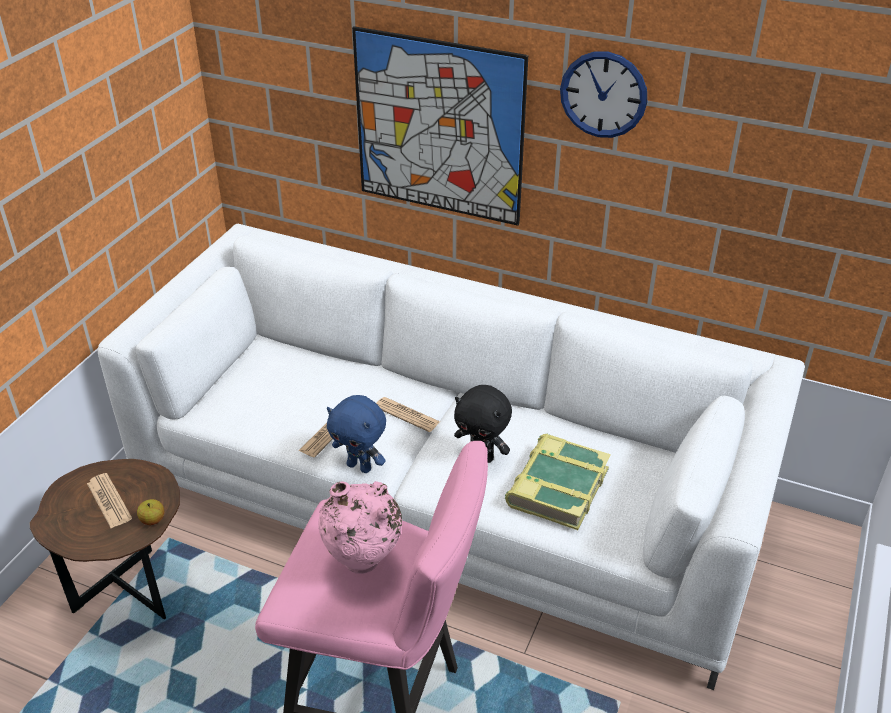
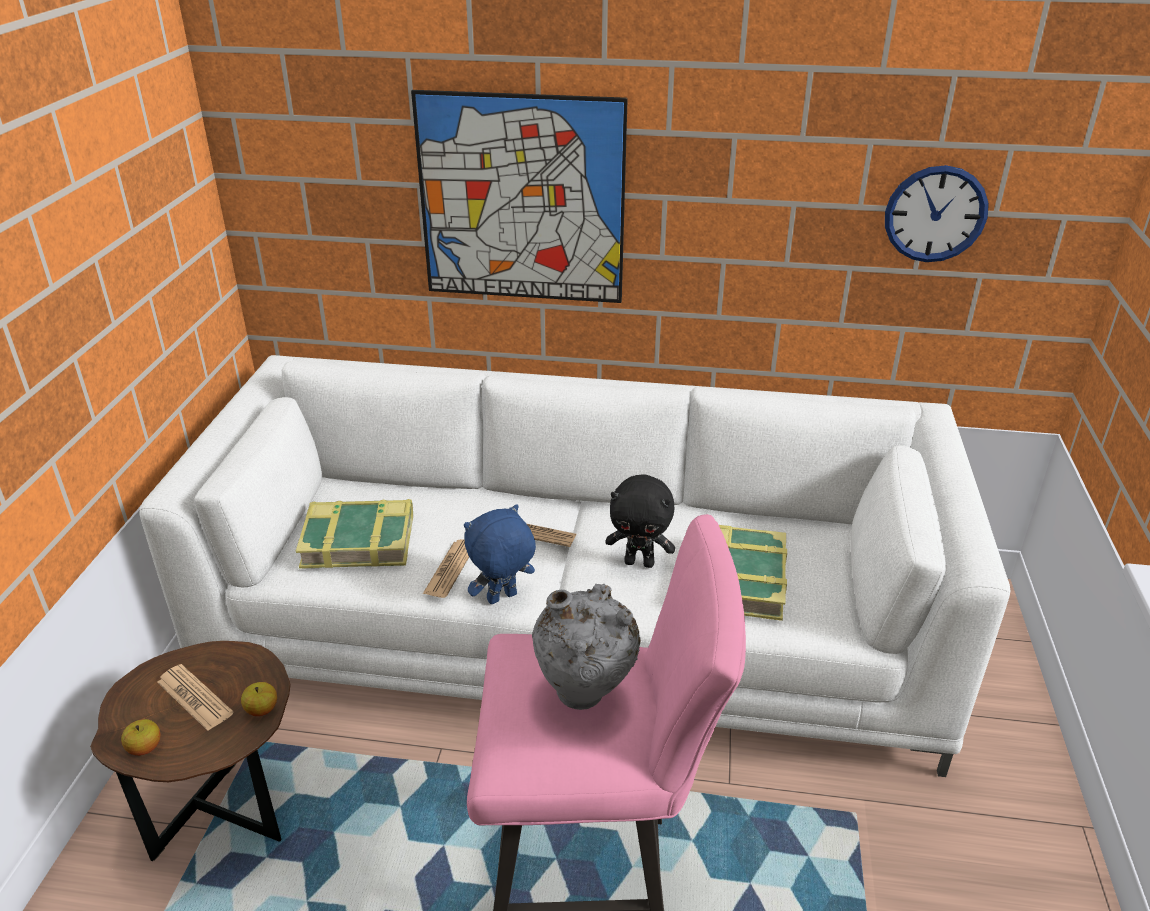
camera: 15 degrees left, 5 degrees down
pink vase [318,481,402,574] -> grey vase [532,584,641,710]
blue plush toy [327,395,386,473] -> blue plush toy turned 135 degrees clockwise [464,504,536,604]
wall clock [560,51,647,138] -> wall clock moved to [885,165,989,262]
none -> apple [121,719,160,756]
none -> book [296,499,413,569]

